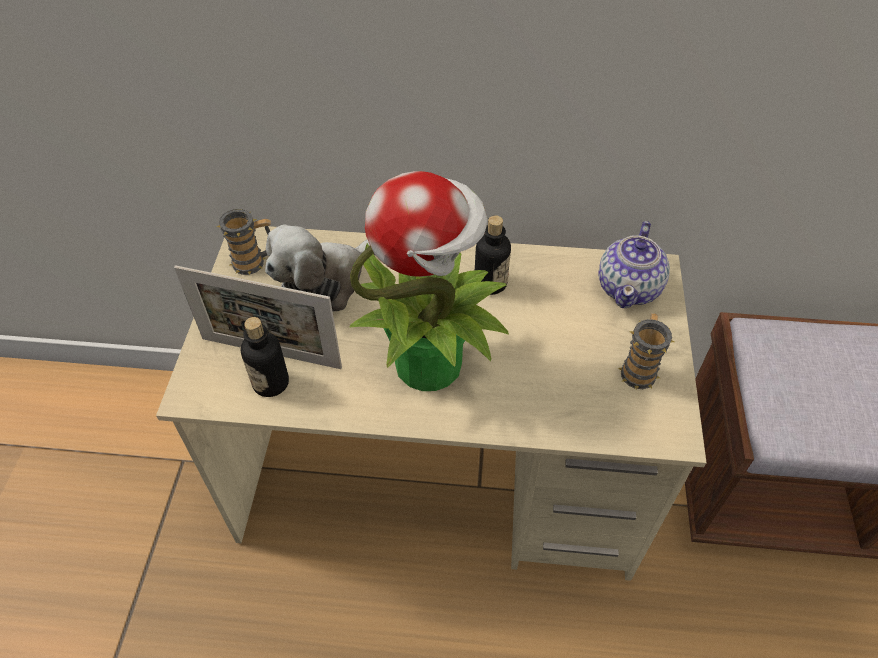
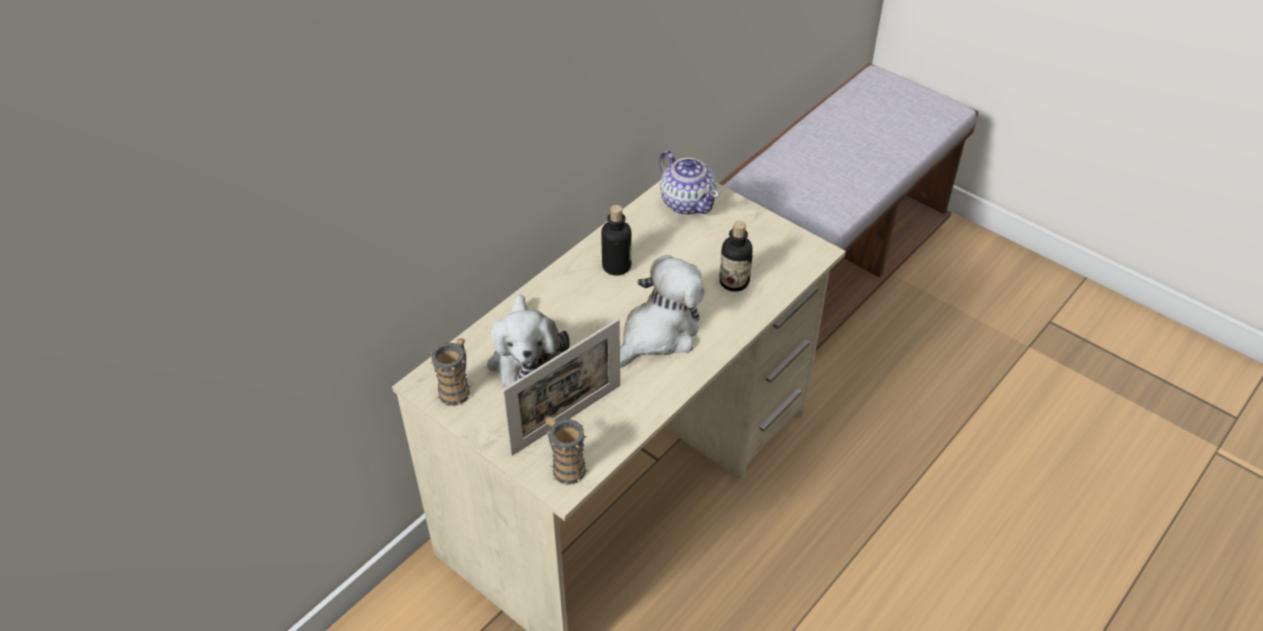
camera: 55 degrees left, 5 degrees down
bottle [240,317,289,397] -> bottle moved to [719,221,753,292]
potted plant [349,171,509,391] -> plush toy [620,255,705,368]
mug [618,313,674,390] -> mug moved to [545,417,588,486]

